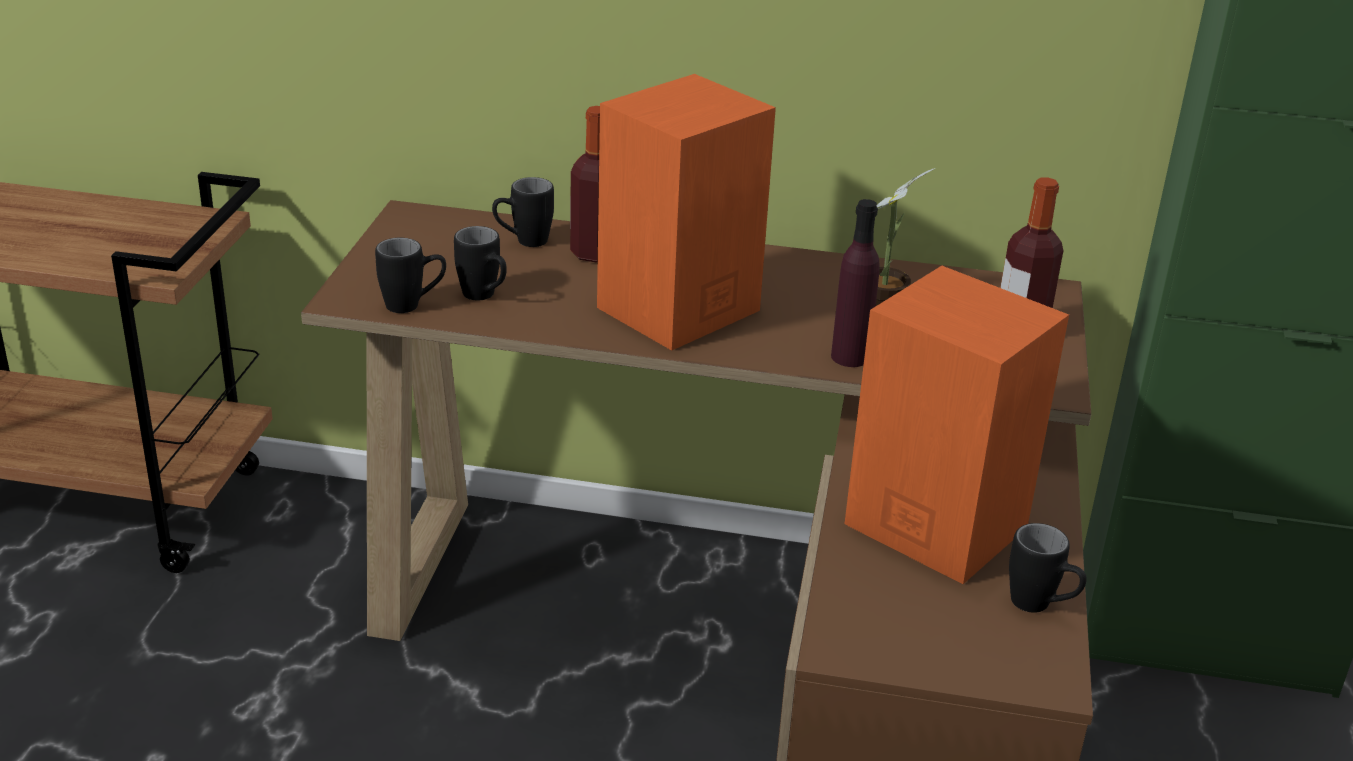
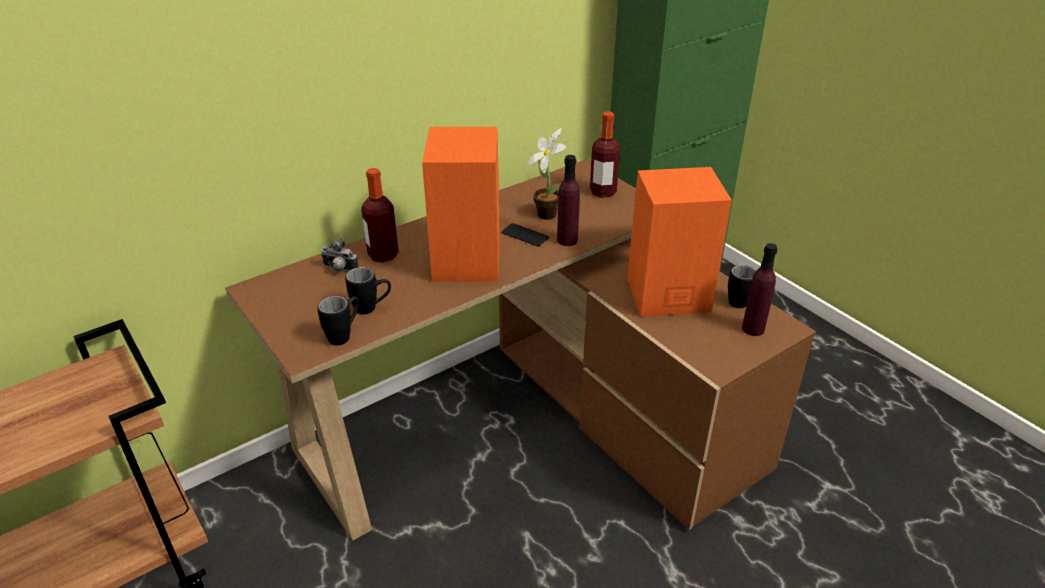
camera: 45 degrees left, 5 degrees up
black mug [492,177,554,247] -> camera [321,238,358,272]
none -> phone [502,223,549,246]
none -> purple bottle [742,243,778,336]

